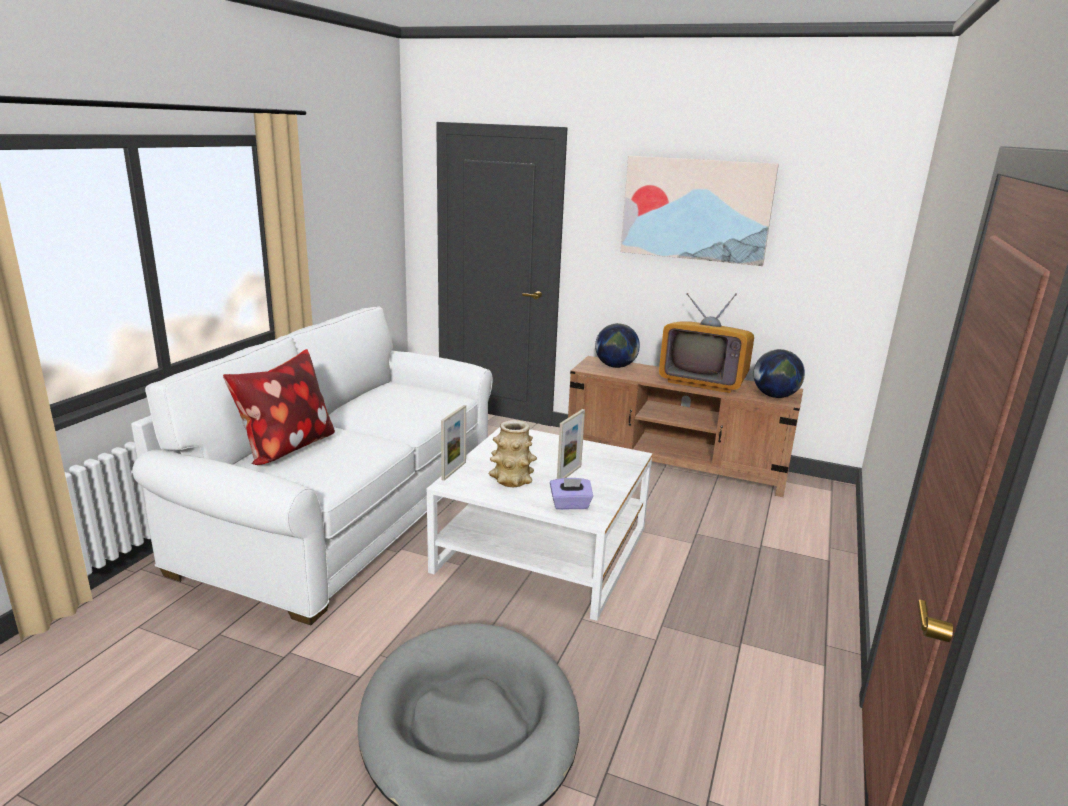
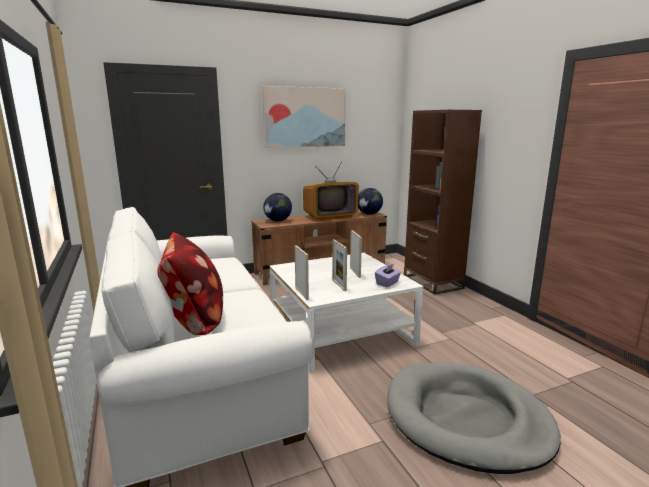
camera: 45 degrees left, 5 degrees down
vase [489,420,537,487] -> picture frame [332,239,347,291]
none -> brown bookcase [404,110,482,295]

